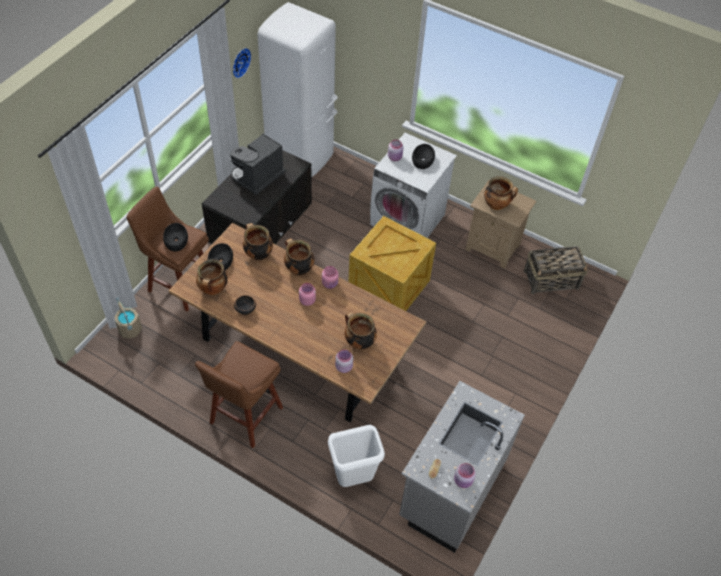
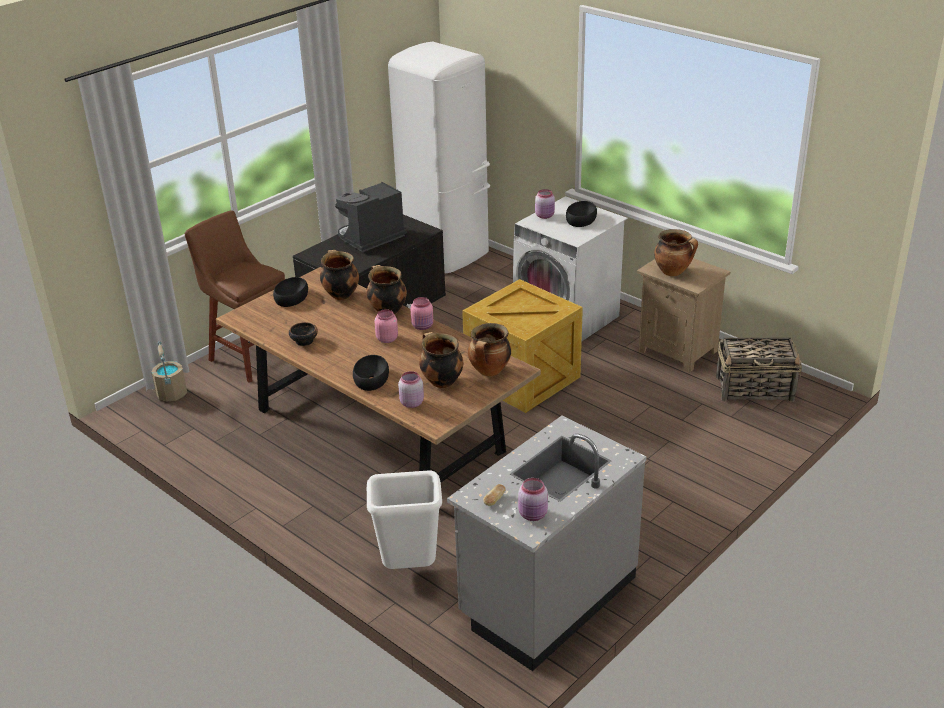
camera: 15 degrees right, 20 degrees down
black bowl [163,223,188,252] -> black bowl moved to [353,355,389,391]
brown stool [195,341,283,448] -> none
cooking pot [196,259,228,295] -> cooking pot moved to [468,323,511,377]
wall clock [232,48,251,78] -> none

